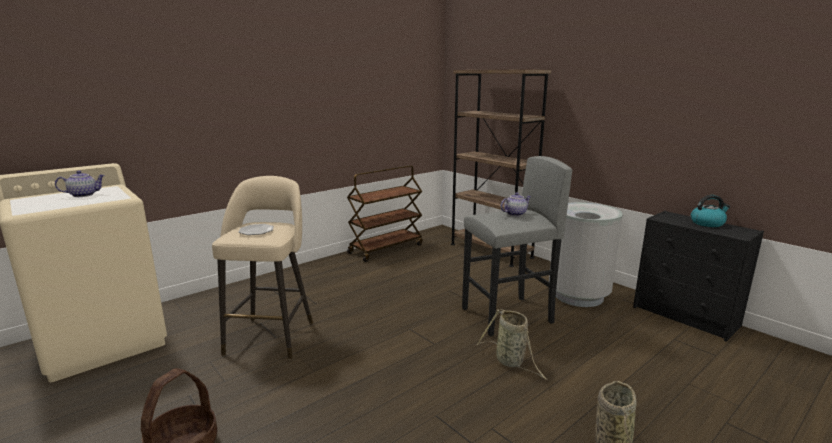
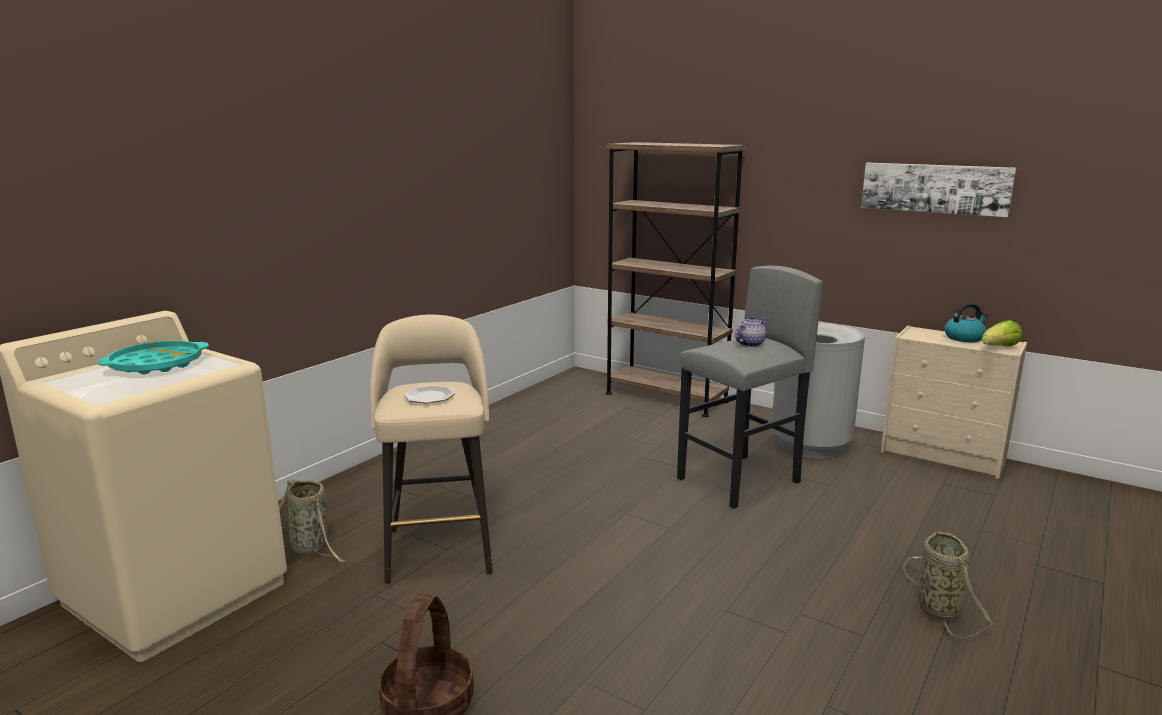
camera: 15 degrees left, 0 degrees up
teapot [55,171,105,197] -> turquoise tray [97,341,209,374]
brown cart [347,165,423,262] -> none
basket [477,309,548,380] -> basket moved to [279,479,347,563]
black dresser [633,211,764,342] -> beige dresser [881,326,1027,479]
none -> picture [861,163,1016,217]
none -> lettuce [982,320,1023,347]

